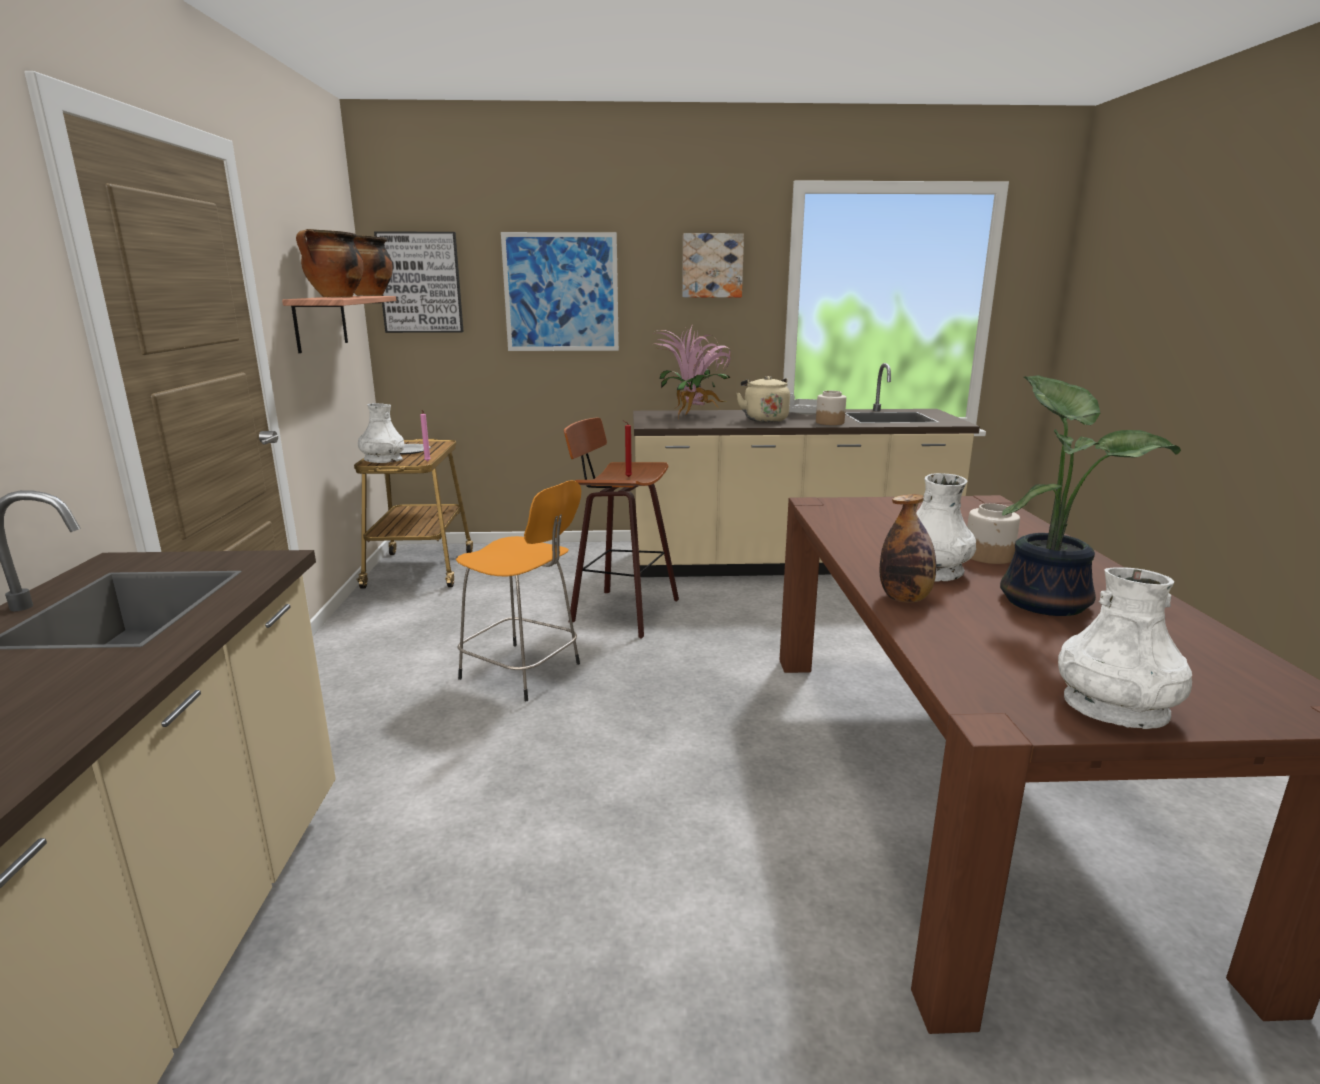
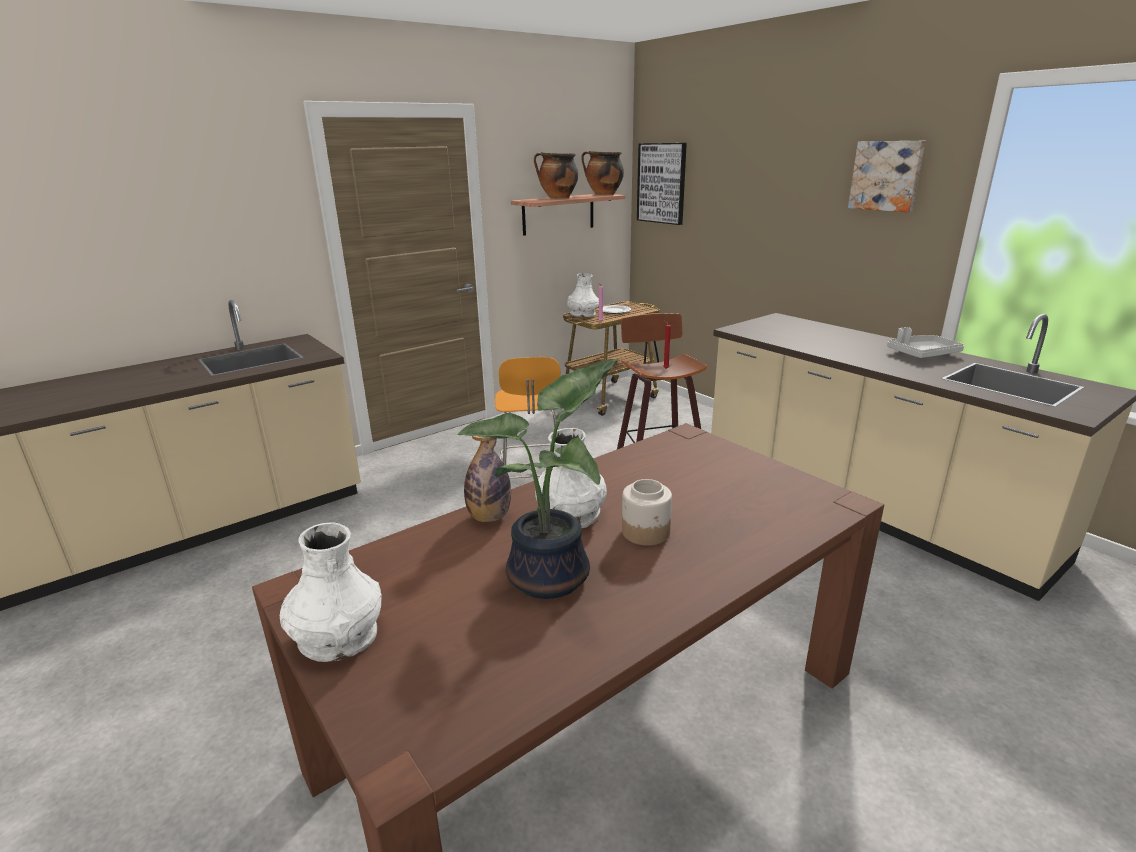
camera: 55 degrees right, 5 degrees up
picture [501,232,619,351] -> none
potted plant [653,326,731,419] -> none
beige kettle [736,376,790,422] -> none
jar [816,391,846,425] -> none

